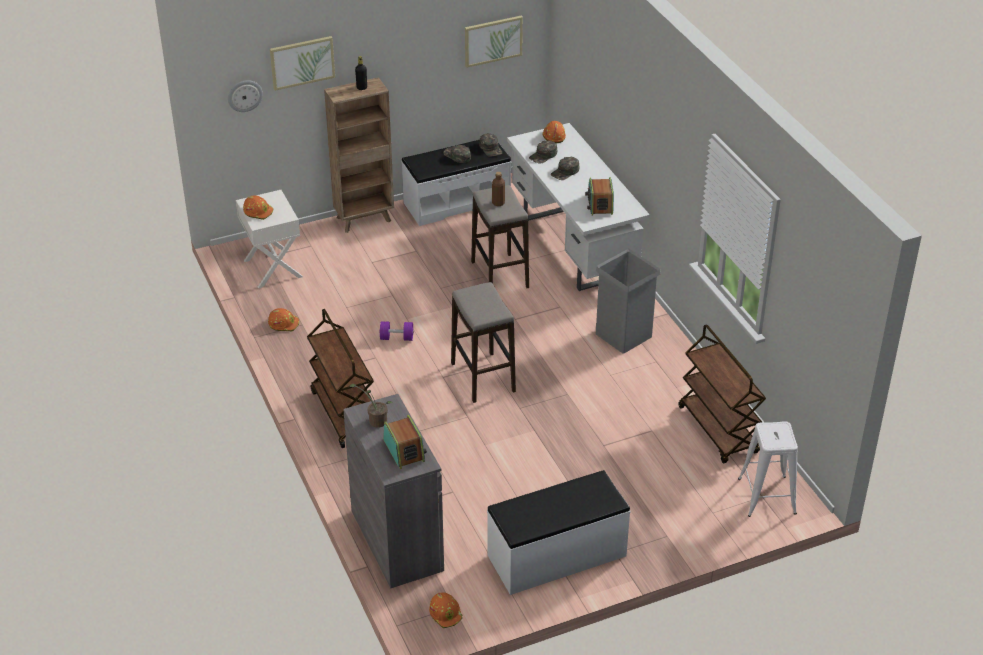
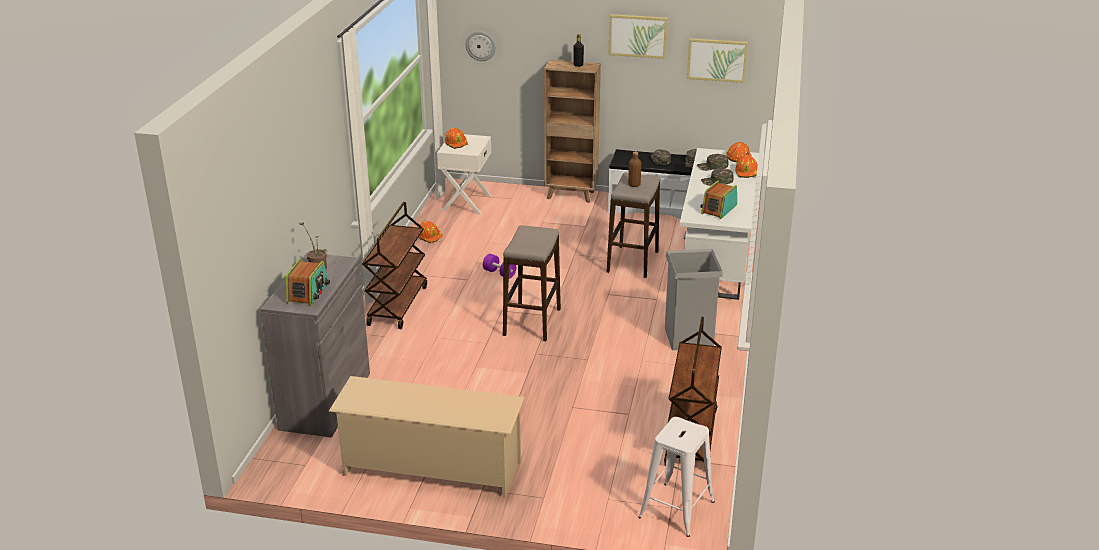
camera: 35 degrees right, 10 degrees down
picture [270,36,335,91] -> picture moved to [608,14,668,59]
orange hard hat [429,592,463,628] -> orange hard hat moved to [735,155,758,178]
white bench [487,470,630,595] -> beige shoe rack [329,376,524,498]

